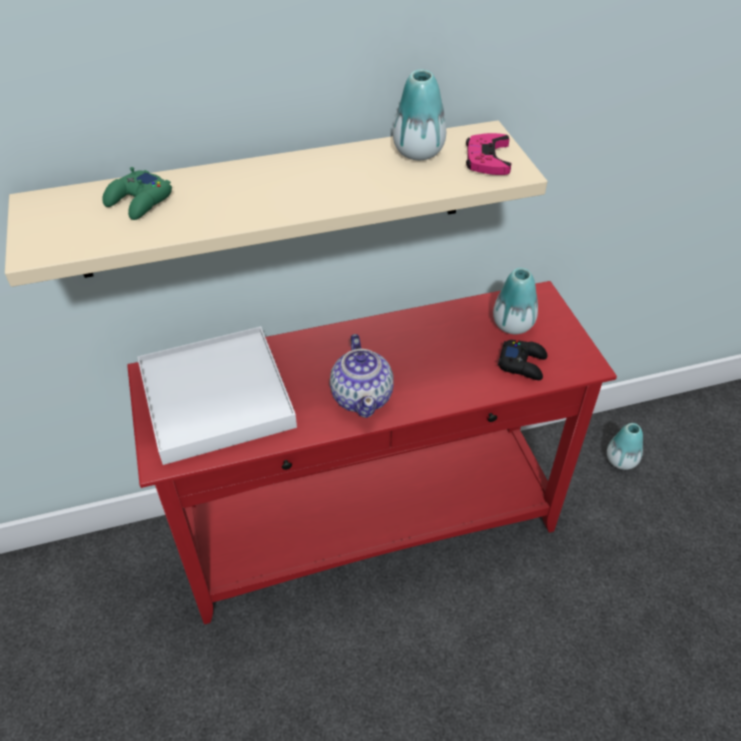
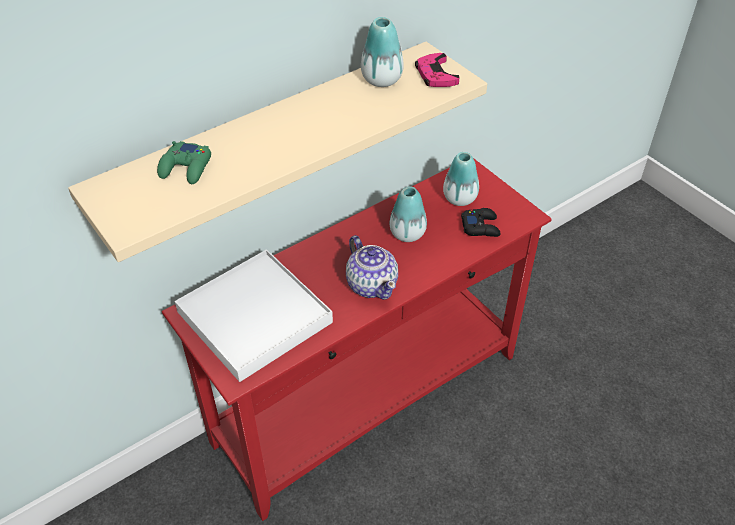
camera: 20 degrees left, 0 degrees up
vase [607,423,643,470] -> vase moved to [390,186,427,242]

